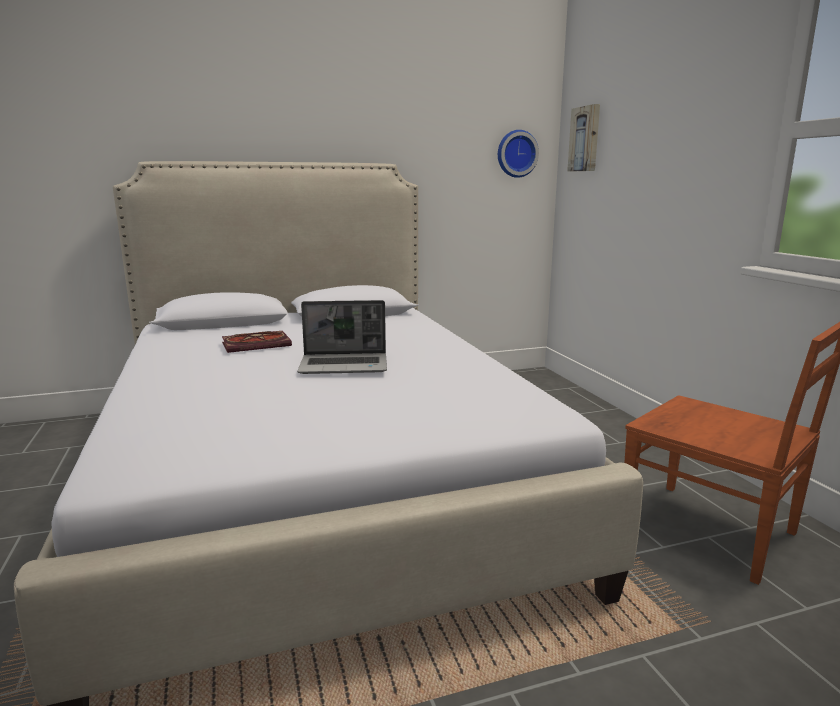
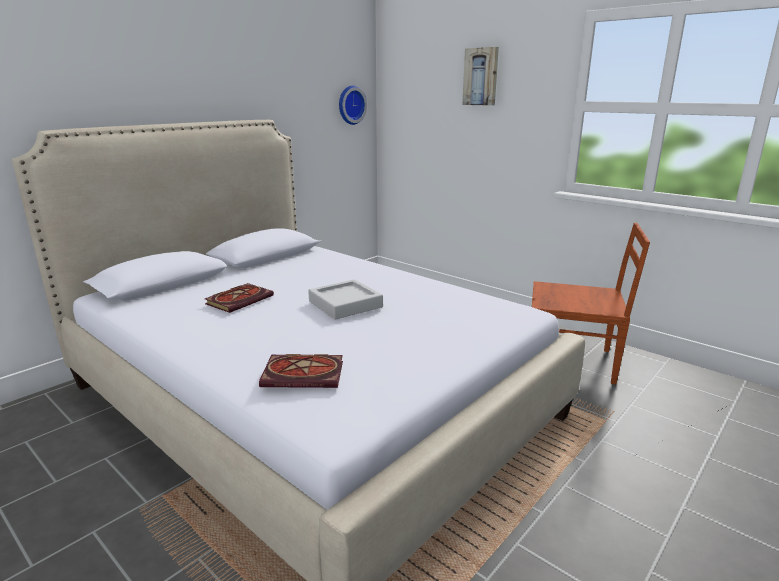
camera: 30 degrees left, 5 degrees up
laptop [297,300,387,374] -> grey tray [308,279,383,320]
picture [567,104,600,172] -> picture moved to [462,47,499,106]
none -> book [259,354,343,388]

